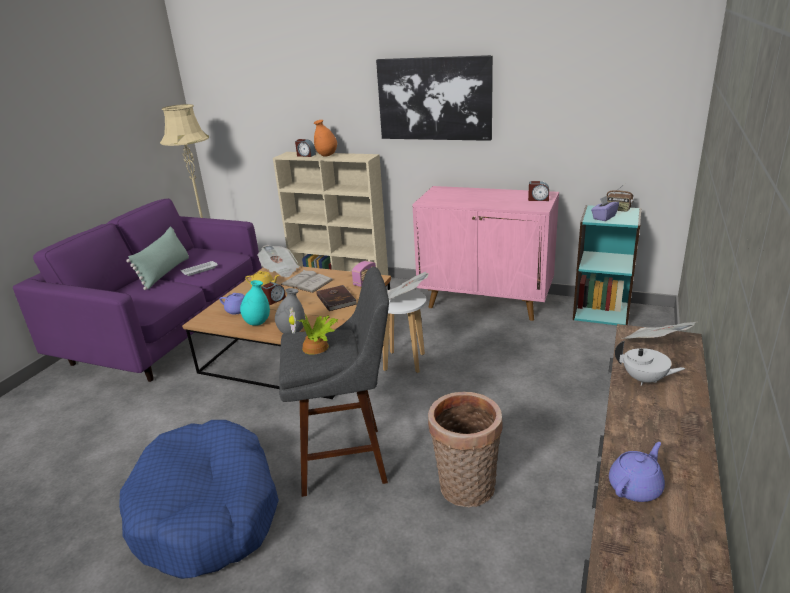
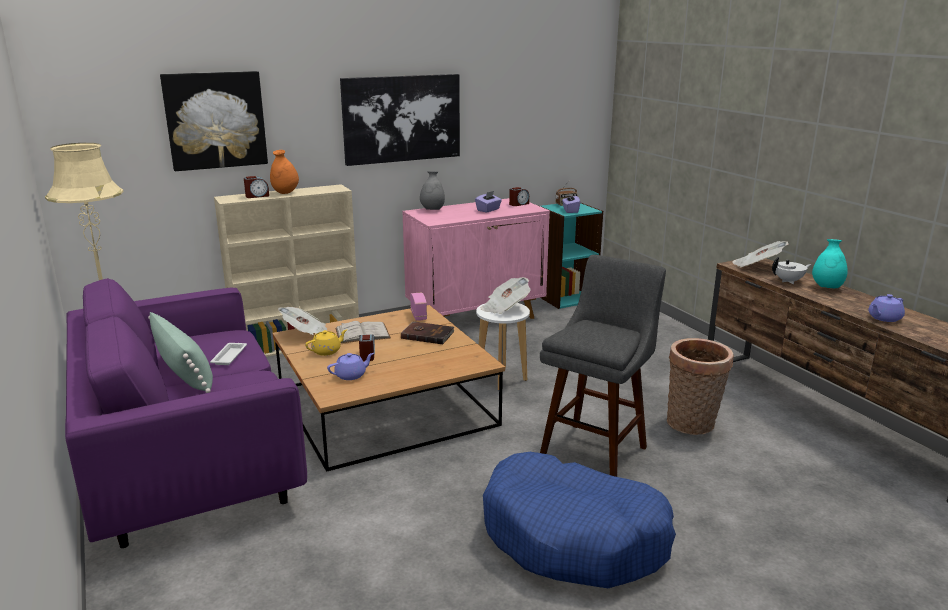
camera: 50 degrees left, 5 degrees down
turquoise vase [240,280,270,326] -> turquoise vase moved to [812,239,848,288]
grey vase [275,288,305,334] -> grey vase moved to [420,171,445,210]
potted plant [289,307,338,355] -> none
purple teapot [609,442,665,502] -> purple teapot turned 120 degrees counterclockwise [868,294,905,322]
none -> picture [160,71,268,171]
none -> purple tissue box [475,191,502,213]

